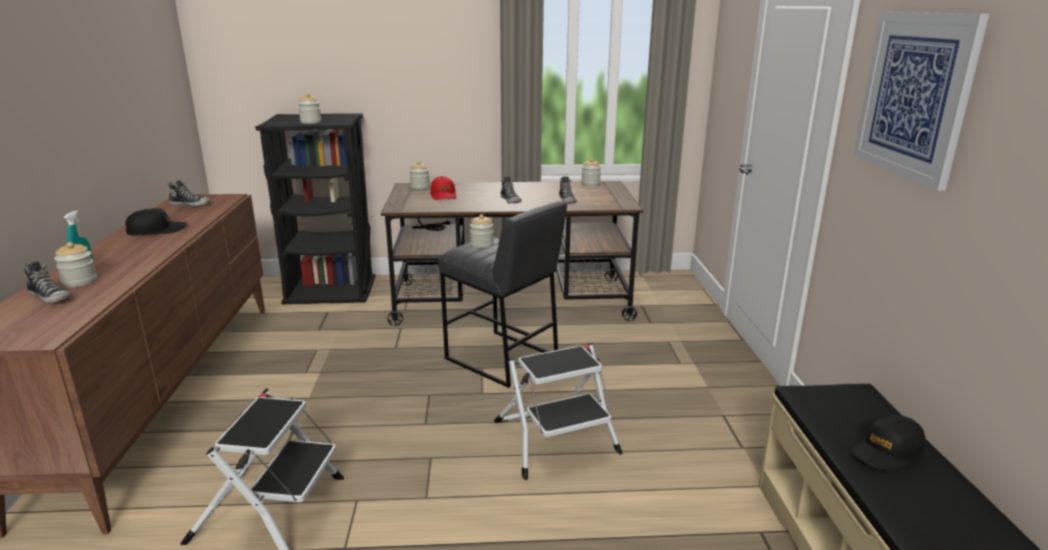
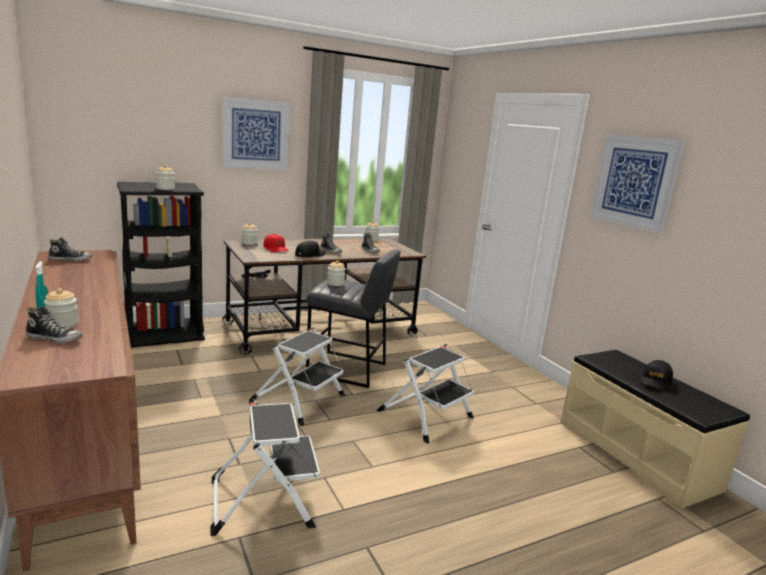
camera: 25 degrees left, 5 degrees down
black cap [125,208,187,236] -> black cap moved to [295,241,326,258]
none -> picture [222,96,290,170]
none -> step ladder [249,327,345,426]

